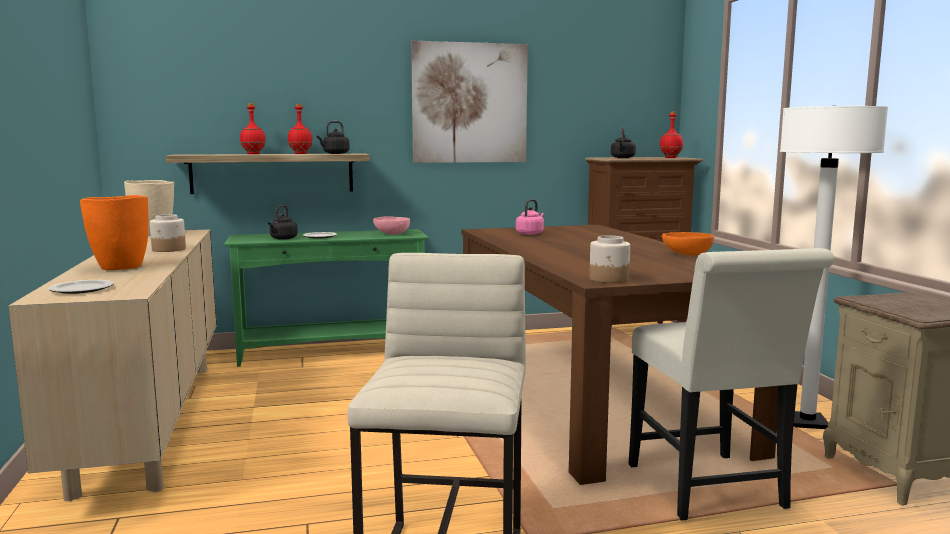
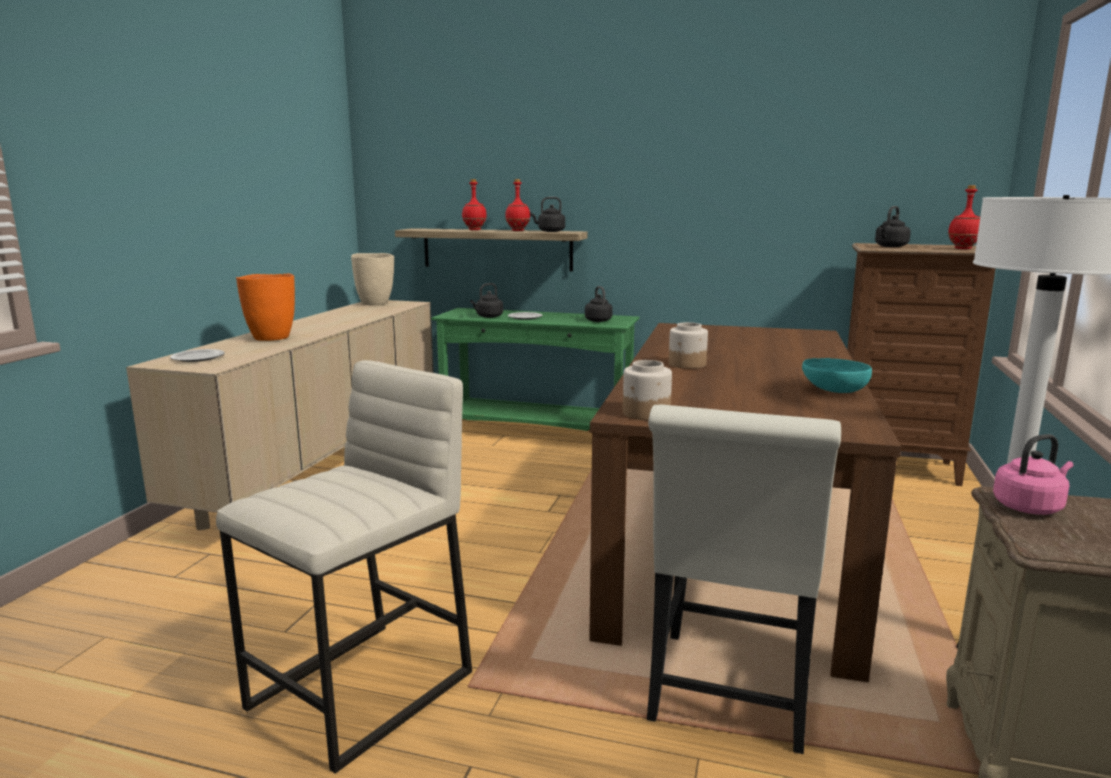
camera: 30 degrees right, 5 degrees up
jar [150,214,186,252] -> jar moved to [669,322,708,369]
pink bowl [373,216,410,234] -> black kettle [585,286,613,322]
picture [411,41,528,163] -> none
pink kettle [516,199,544,235] -> pink kettle moved to [993,434,1073,515]
orange bowl [662,232,714,255] -> turquoise bowl [802,358,872,393]

